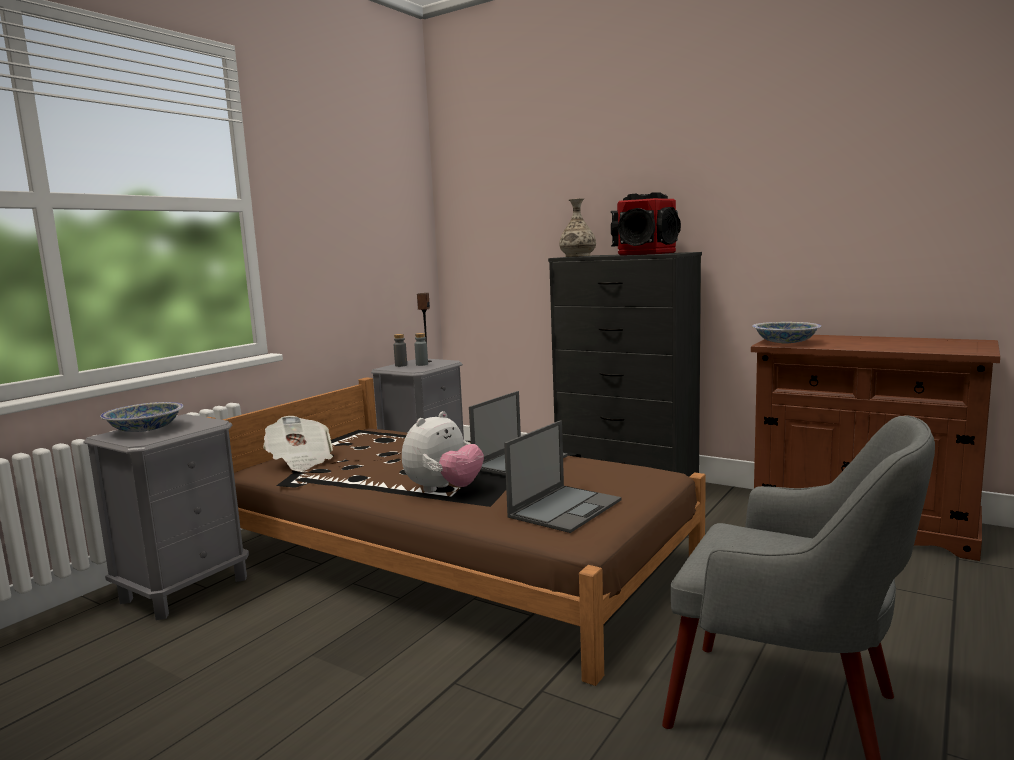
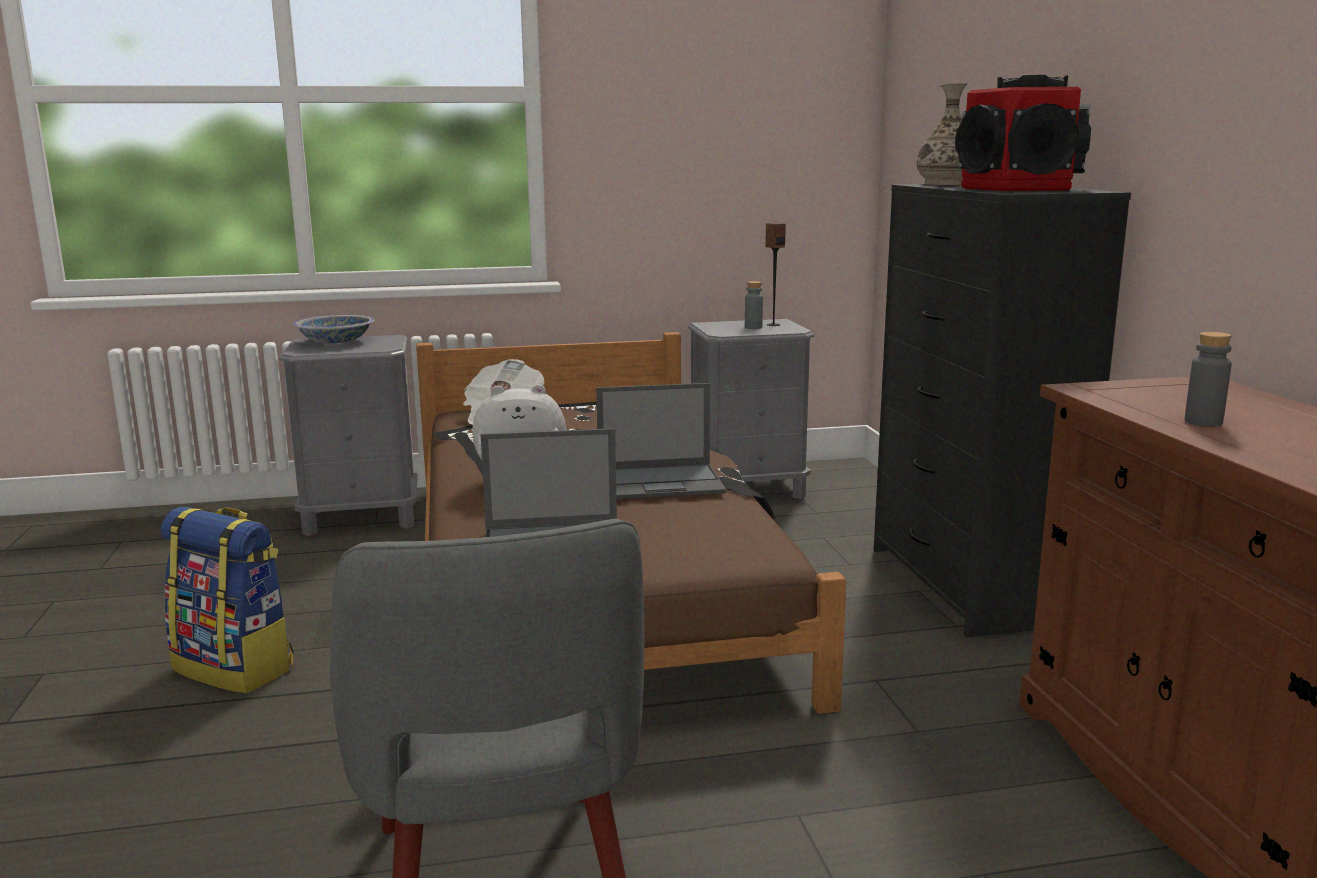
camera: 45 degrees right, 5 degrees up
grey bottle [394,334,407,367] -> grey bottle moved to [1185,332,1232,427]
bowl [752,322,822,344] -> none
none -> backpack [161,507,294,693]

